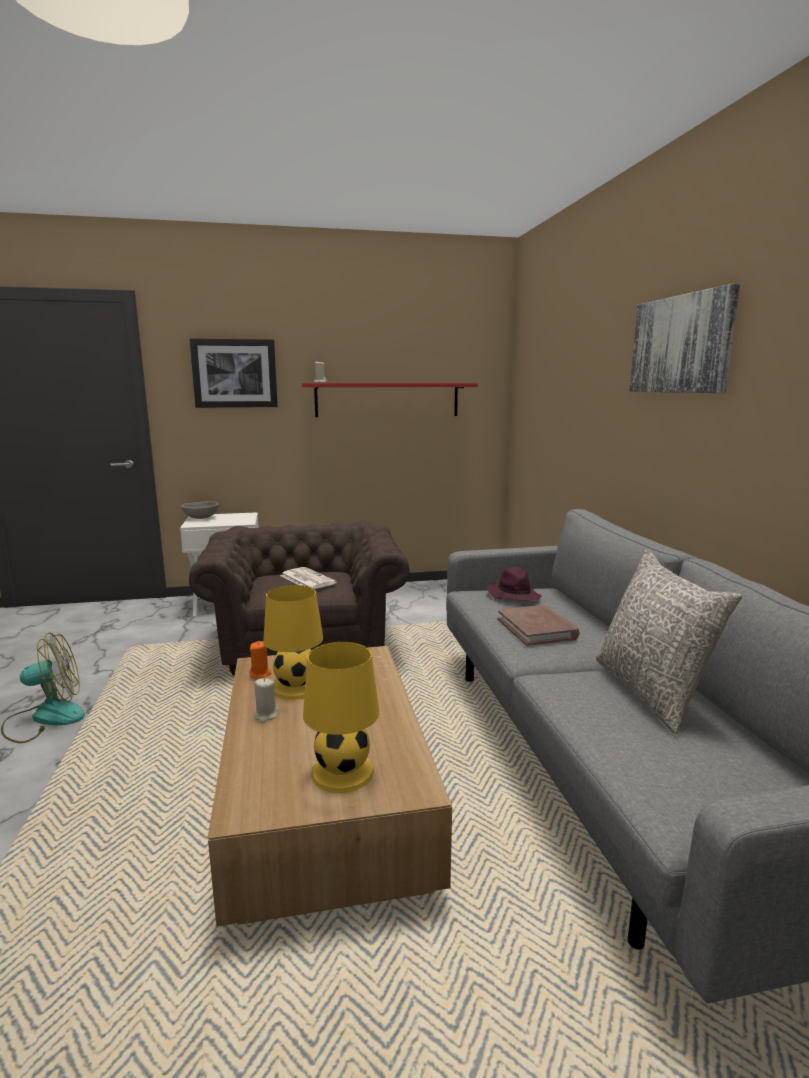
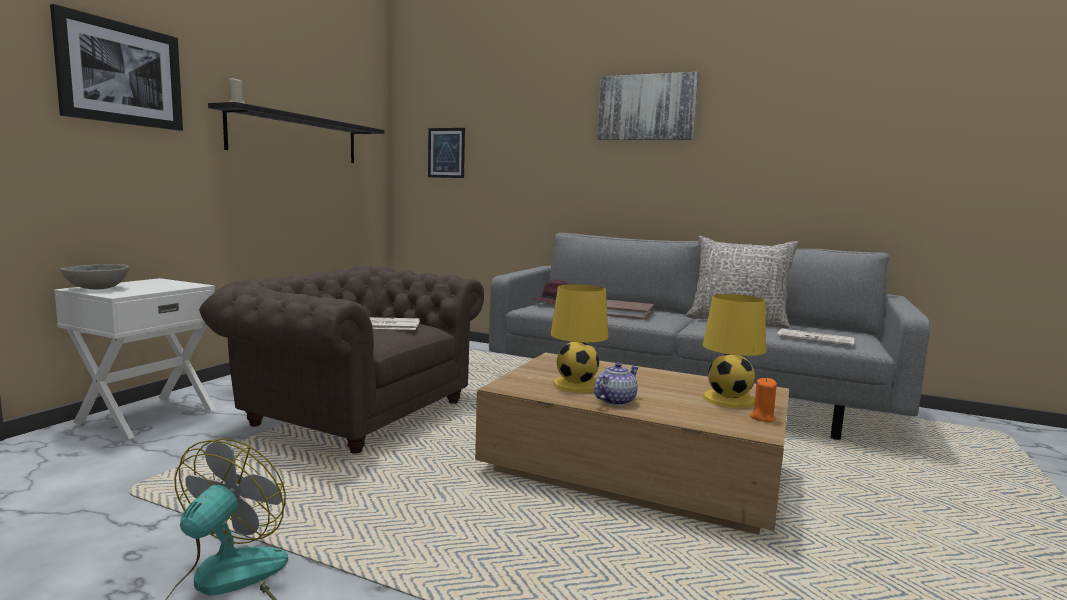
camera: 55 degrees left, 5 degrees down
orange candle [250,641,271,678] -> orange candle moved to [750,377,777,422]
beige candle [254,678,279,722] -> teapot [594,362,639,406]
red shelf [301,383,478,417] -> black shelf [208,102,385,163]
none -> picture [428,128,465,178]
none -> newspaper [777,328,854,346]

